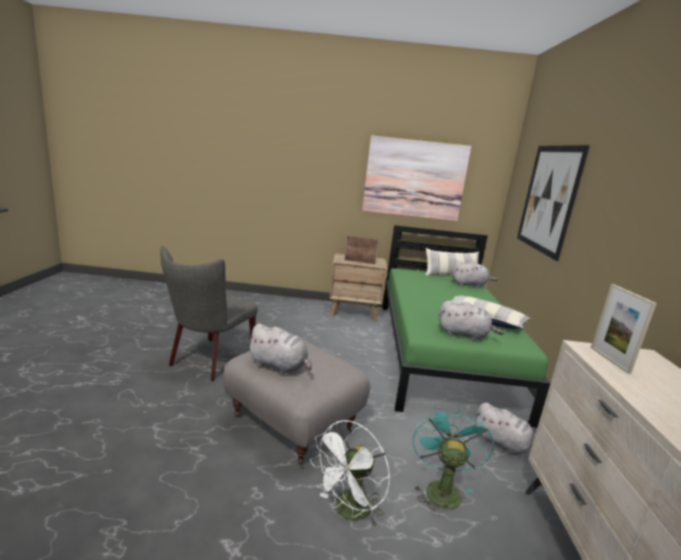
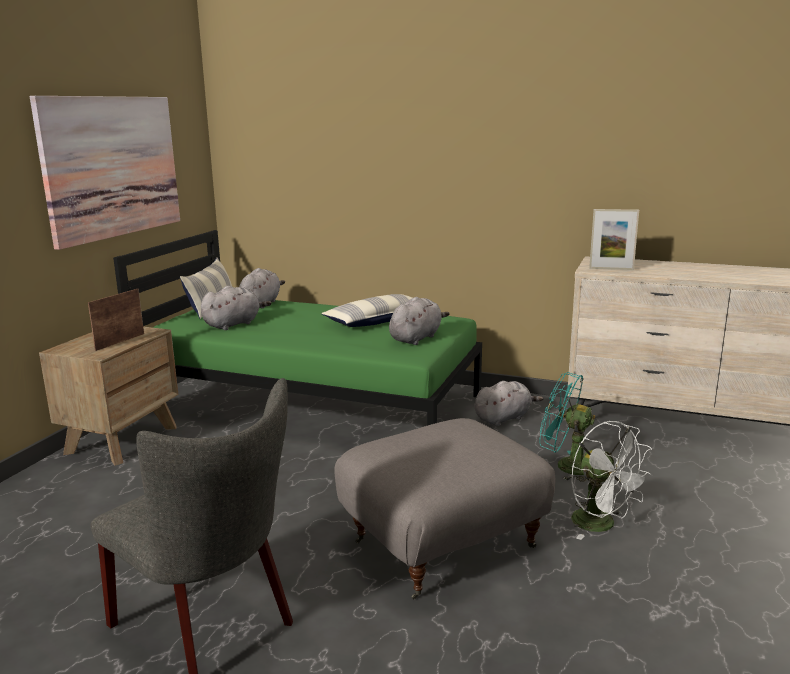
camera: 70 degrees left, 0 degrees up
grey plush toy [247,324,312,374] -> grey plush toy moved to [201,286,272,330]
picture [517,145,590,261] -> none

